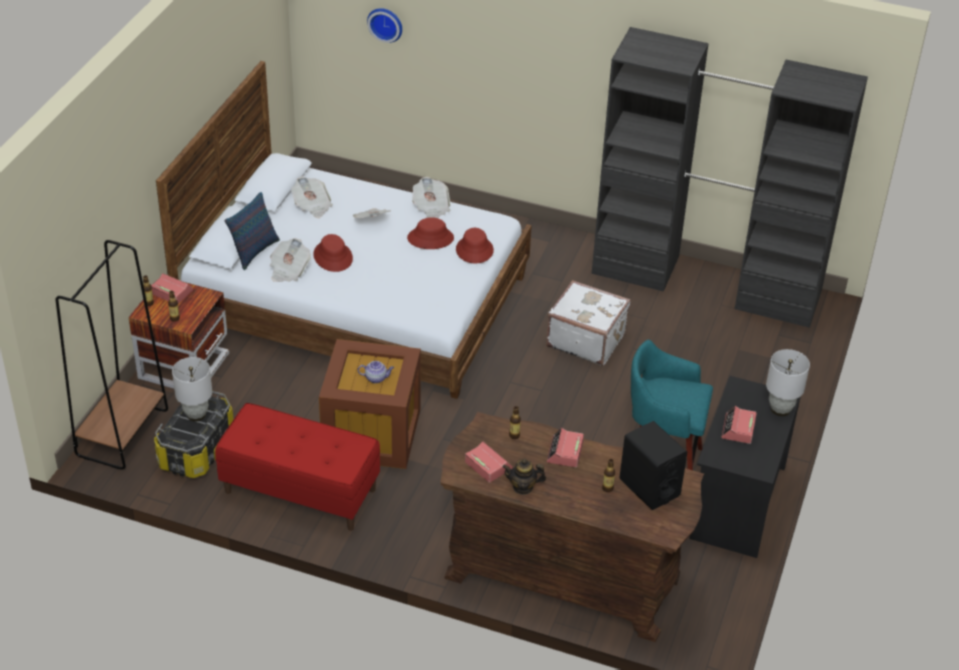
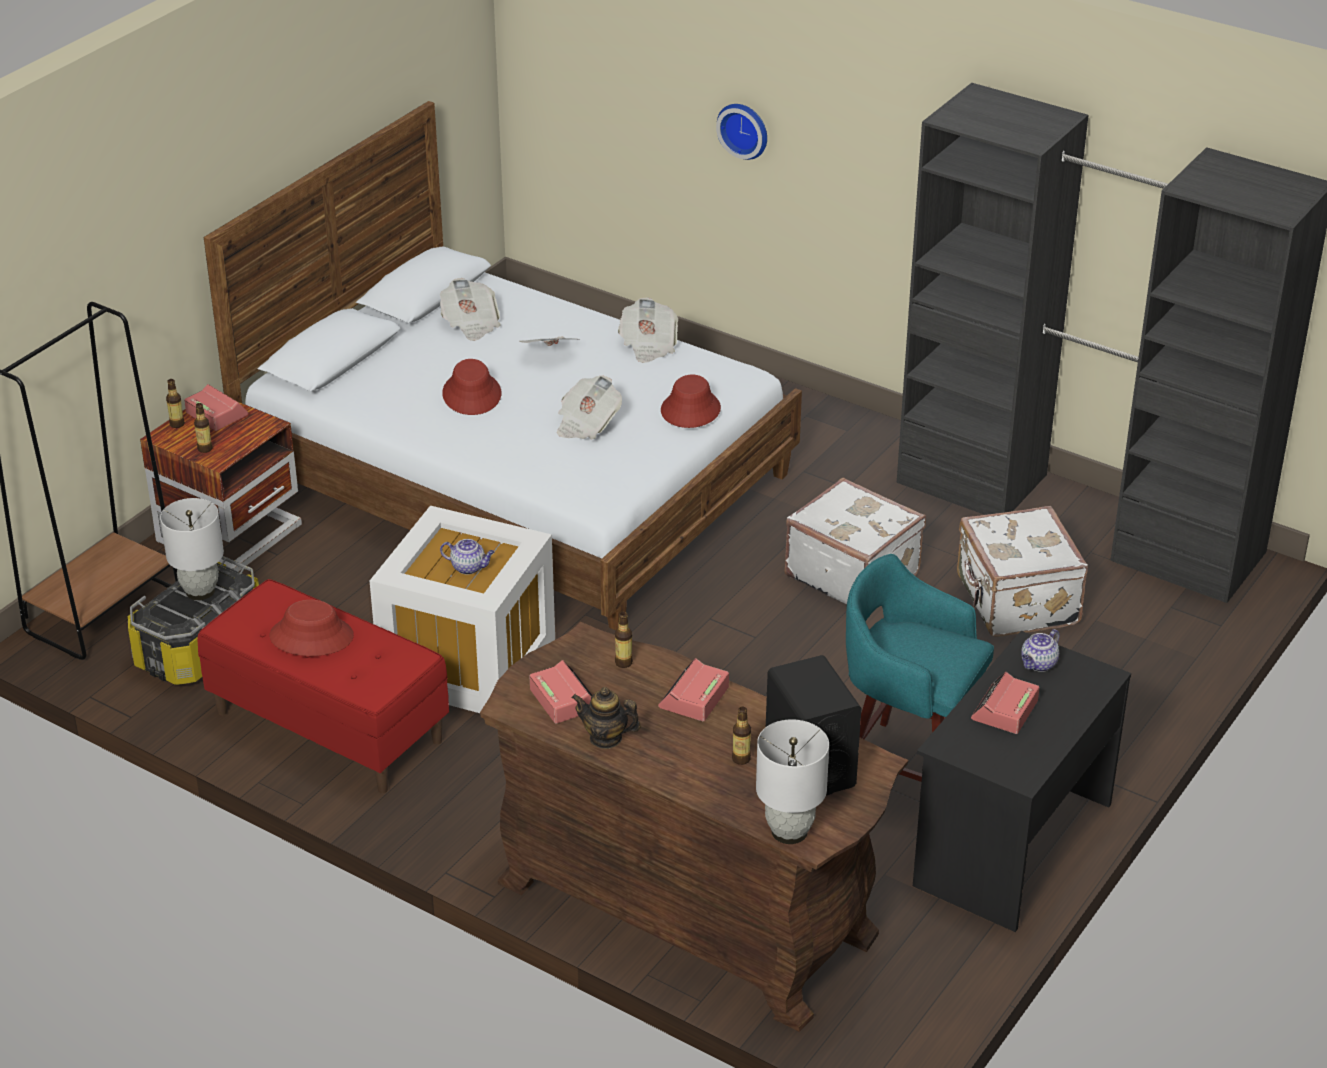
camera: 15 degrees right, 5 degrees down
blue pillow [225,192,280,270] -> none
newspaper [270,238,311,282] -> newspaper moved to [557,376,622,440]
brown storage box [319,339,421,469] -> white storage box [370,505,555,713]
wall clock [367,8,402,43] -> wall clock moved to [716,104,767,160]
red hat [407,217,454,249] -> red hat moved to [270,600,354,656]
white table lamp [766,349,810,416] -> white table lamp moved to [756,719,829,844]
none -> white suitcase [957,506,1088,637]
none -> teapot [1021,629,1059,672]

